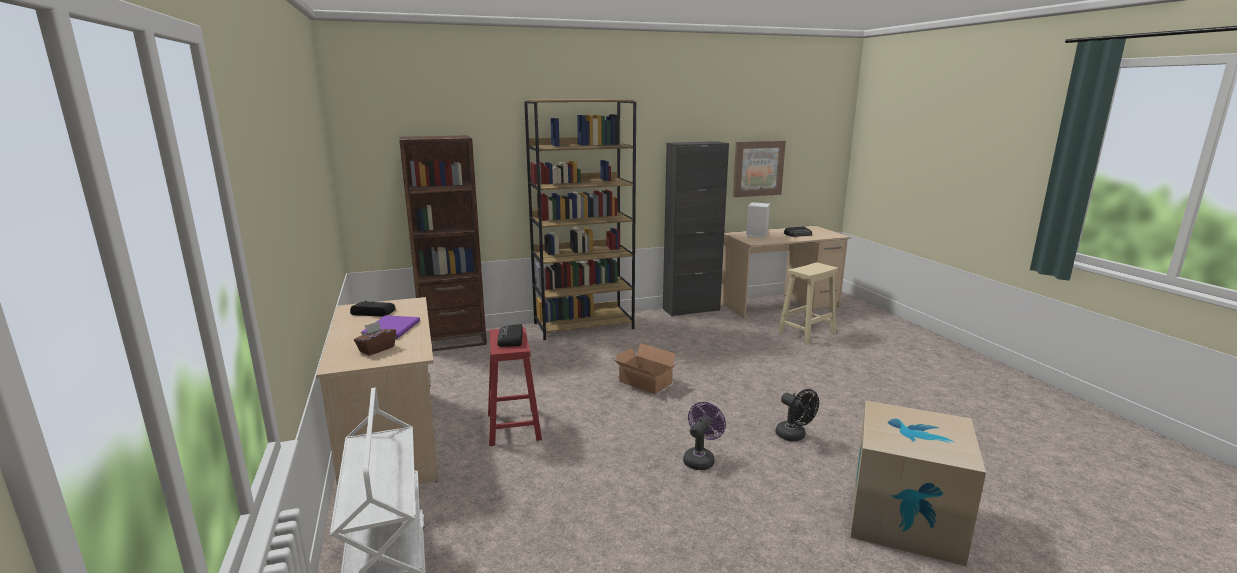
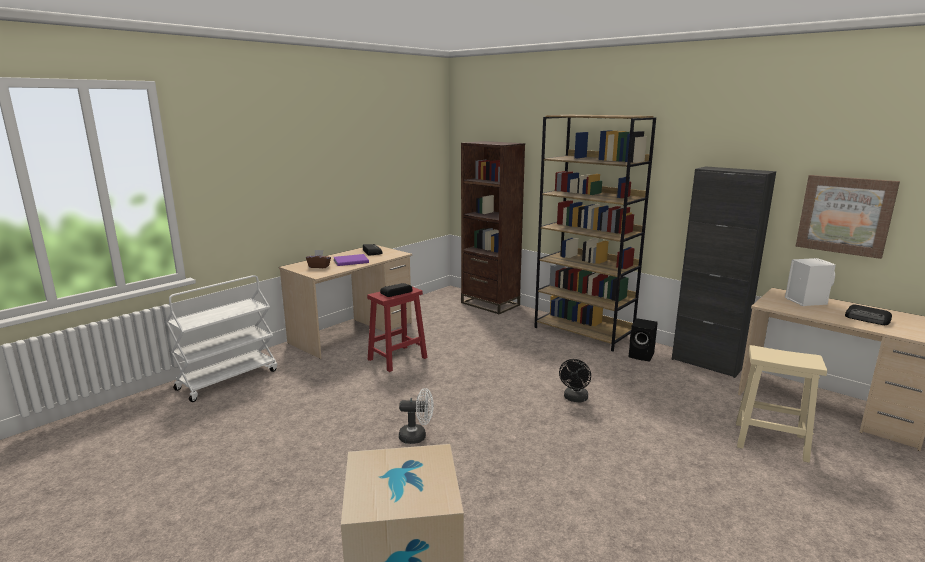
camera: 60 degrees right, 0 degrees up
cardboard box [614,343,677,394] -> none
purple fan [683,402,726,470] -> white fan [399,388,434,444]
black fan [775,389,819,441] -> black fan moved to [559,359,591,402]
none -> black speaker [629,318,658,361]

